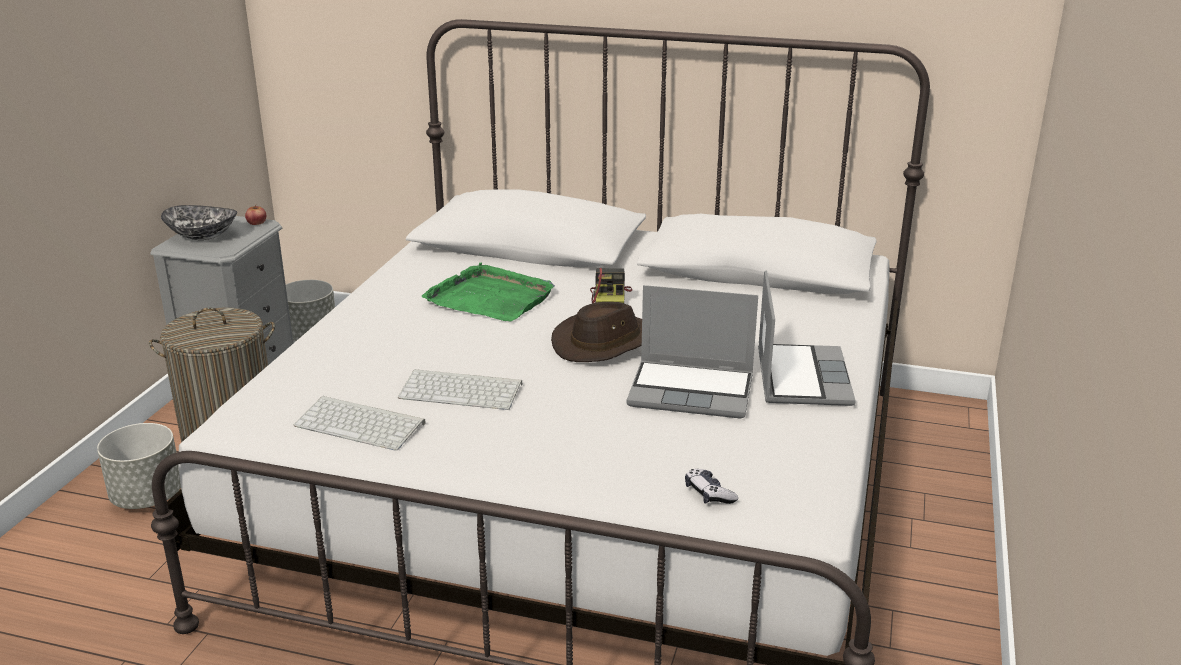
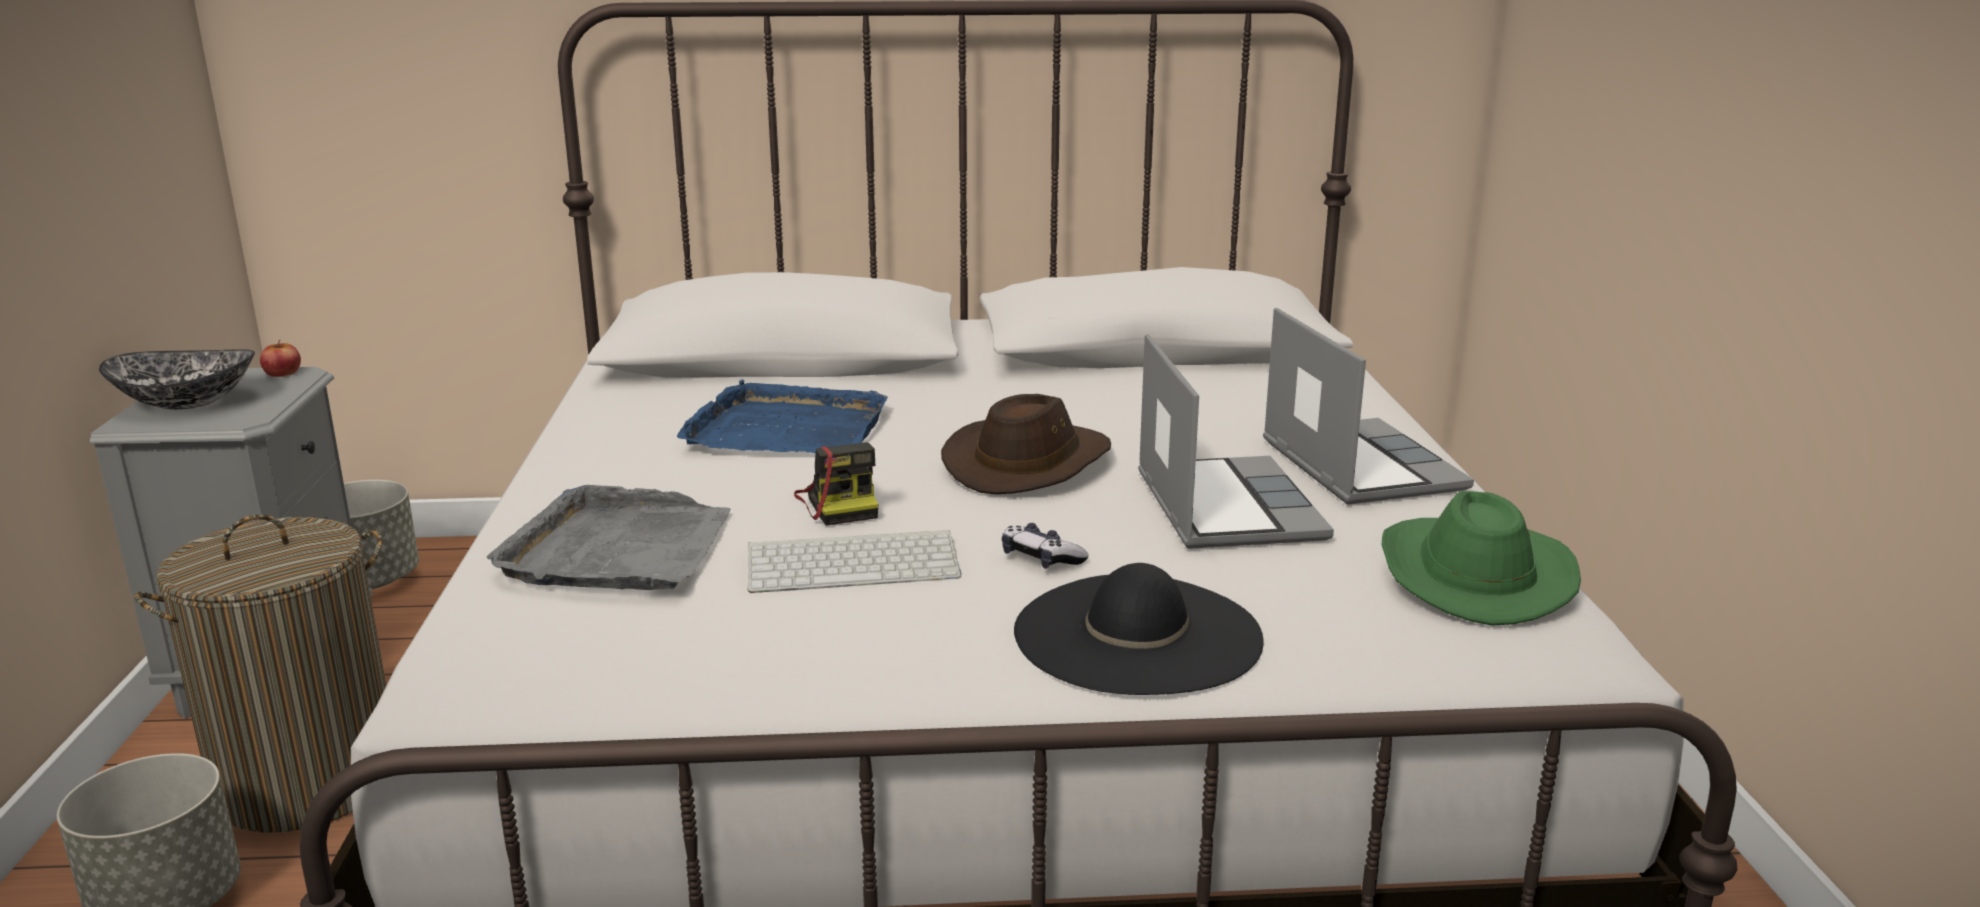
camera: 20 degrees left, 5 degrees down
keyboard [294,396,426,451] -> none
green tray [422,263,555,322] -> blue tray [677,379,888,453]
camera [590,268,633,303] -> camera moved to [794,442,878,526]
laptop [627,285,758,419] -> laptop turned 90 degrees counterclockwise [1138,334,1334,549]
game controller [685,469,738,504] -> game controller moved to [1002,523,1089,568]
none -> grey tray [487,485,731,590]
none -> black hat [1014,563,1264,695]
none -> green hat [1382,491,1581,626]

